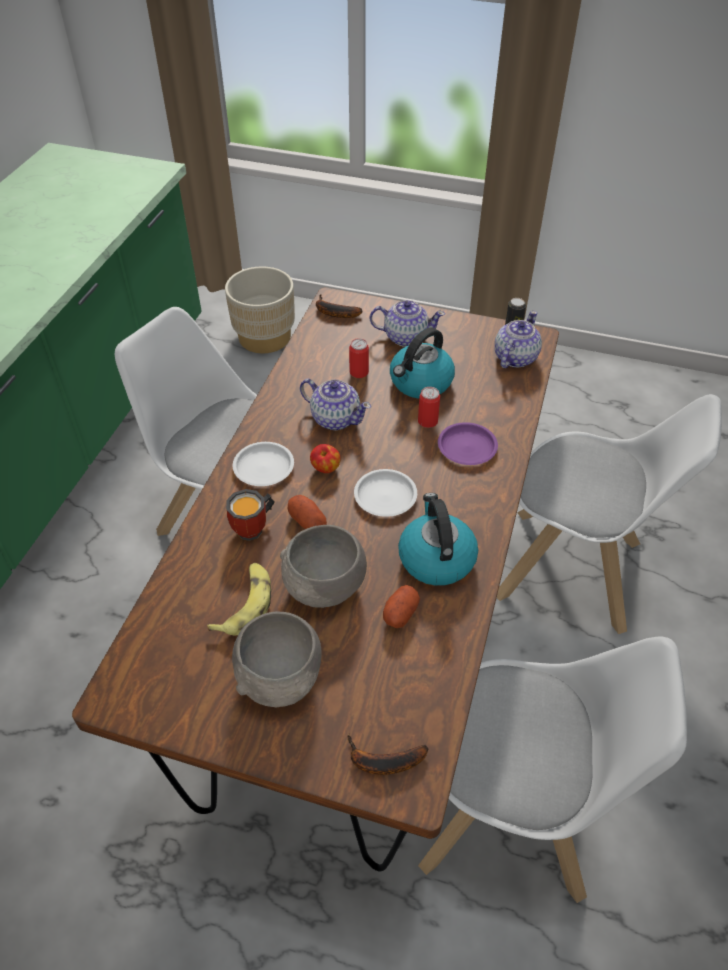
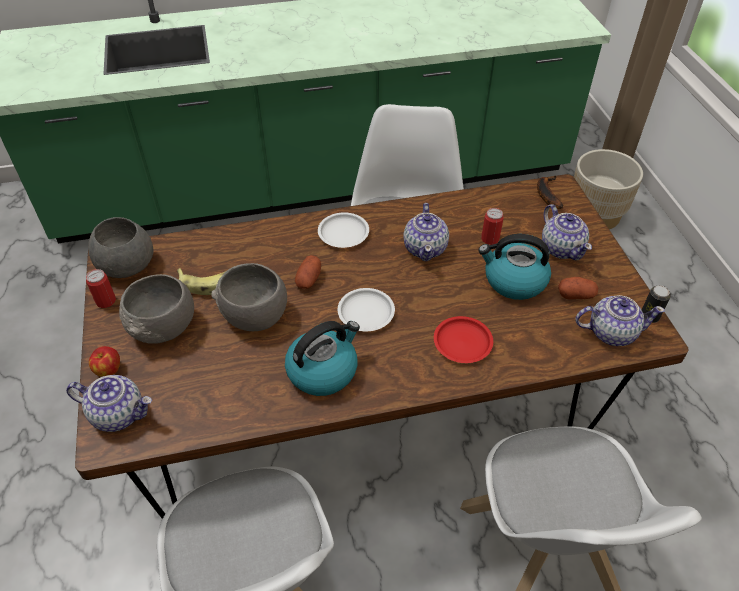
camera: 60 degrees right, 0 degrees up
mug [226,489,275,541] -> none
apple [310,444,341,473] -> apple moved to [89,346,120,377]
banana [348,734,428,775] -> teapot [66,375,152,432]
potato [383,585,420,628] -> potato moved to [558,277,598,300]
can [418,387,440,428] -> can moved to [86,269,116,308]
purple plate [438,422,498,465] -> red plate [434,316,493,363]
none -> grey bowl [88,217,154,278]

